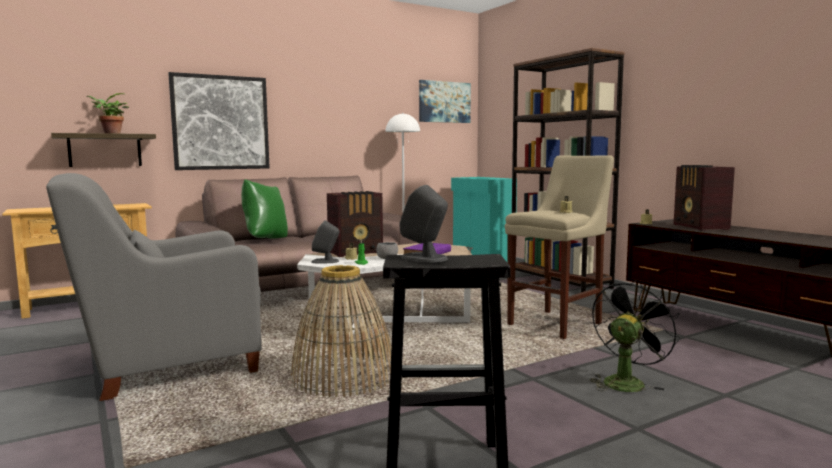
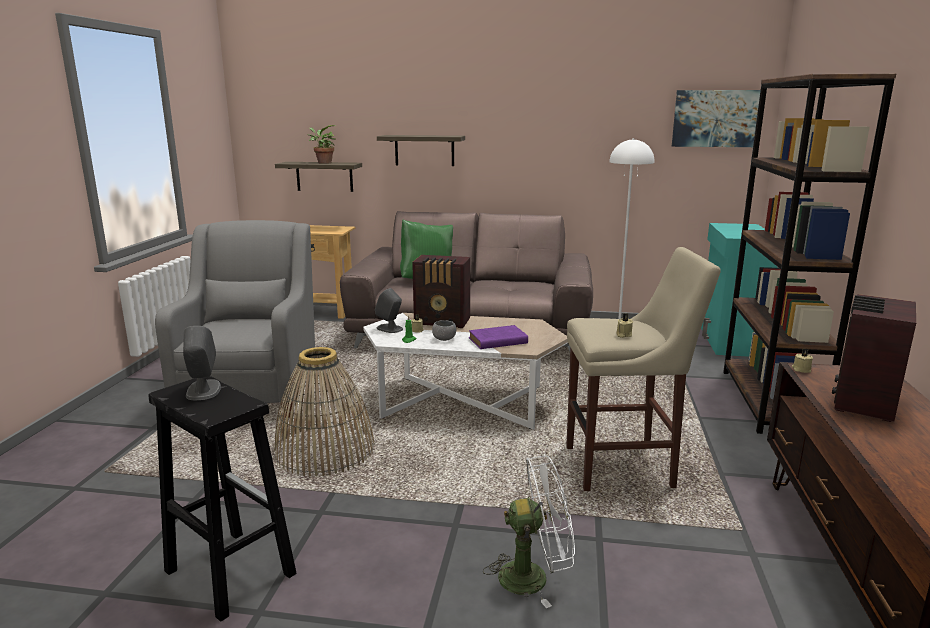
camera: 40 degrees right, 10 degrees up
grey armchair [46,173,262,401] -> grey armchair turned 75 degrees clockwise [155,220,315,418]
picture [168,72,270,170] -> shelf [377,135,465,166]
black fan [590,279,680,392] -> white fan [483,455,575,608]

